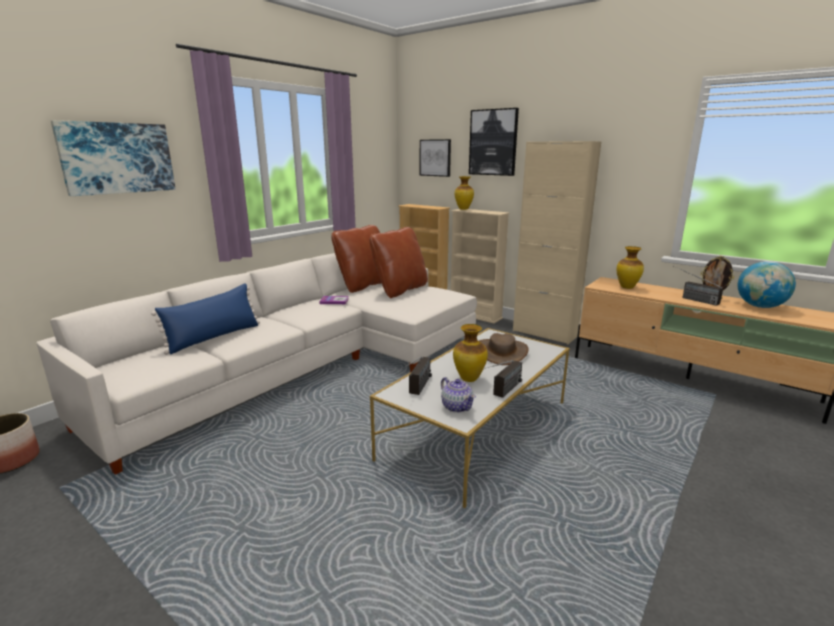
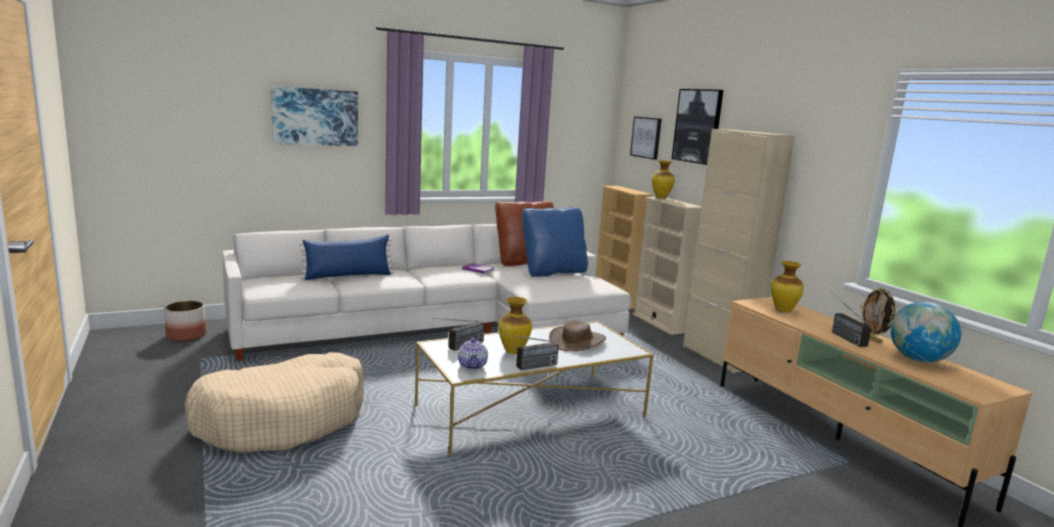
camera: 25 degrees right, 5 degrees down
brown pillow [369,227,428,298] -> blue pillow [522,207,588,277]
none -> beige dog bed [184,352,364,453]

